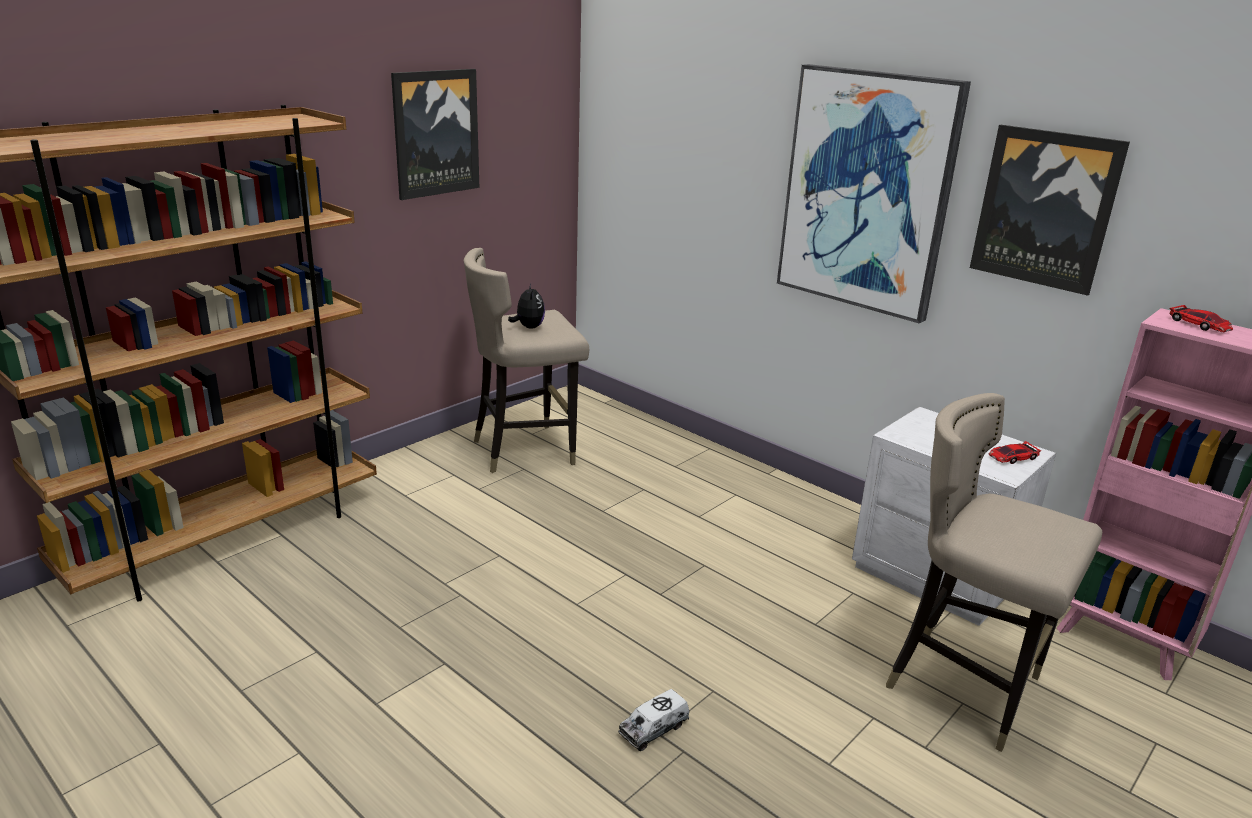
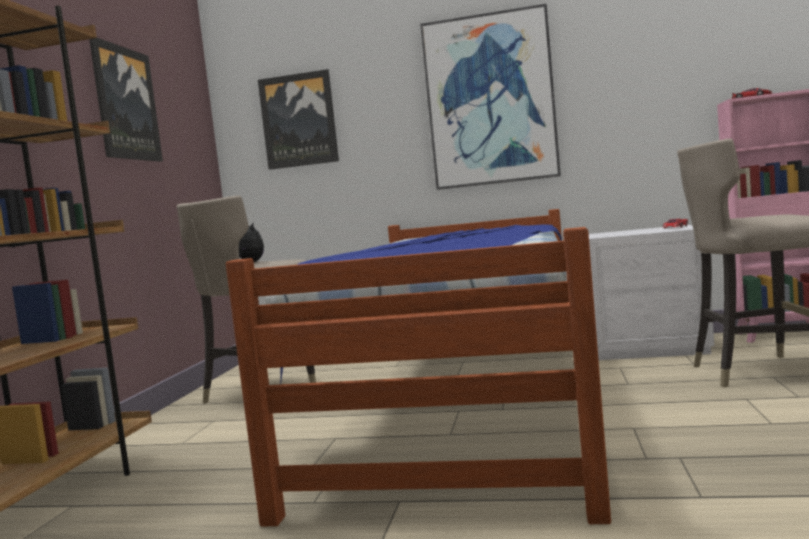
camera: 30 degrees left, 20 degrees down
toy truck [618,689,689,751] -> none
picture [970,125,1130,296] -> picture moved to [258,69,339,170]
none -> bed [226,209,611,526]

